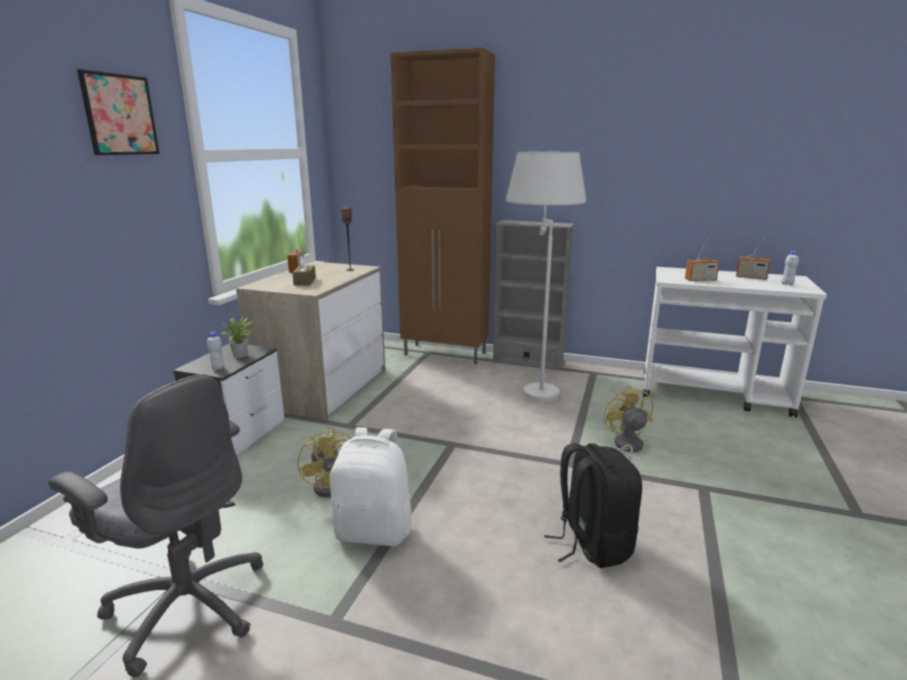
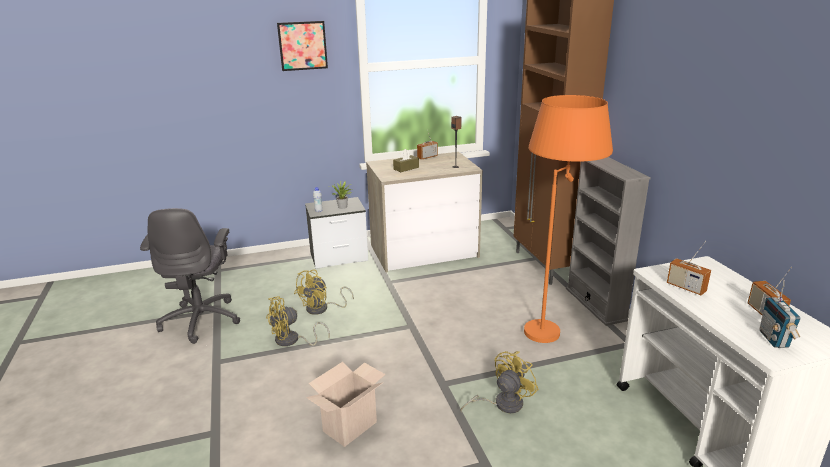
camera: 55 degrees right, 5 degrees up
white backpack [330,427,412,546] -> yellow fan [266,296,330,346]
white floor lamp [506,152,586,402] -> orange floor lamp [524,95,613,343]
black backpack [544,443,642,568] -> cardboard box [306,362,385,447]
white bottle [782,251,799,286] -> radio [759,280,800,348]

